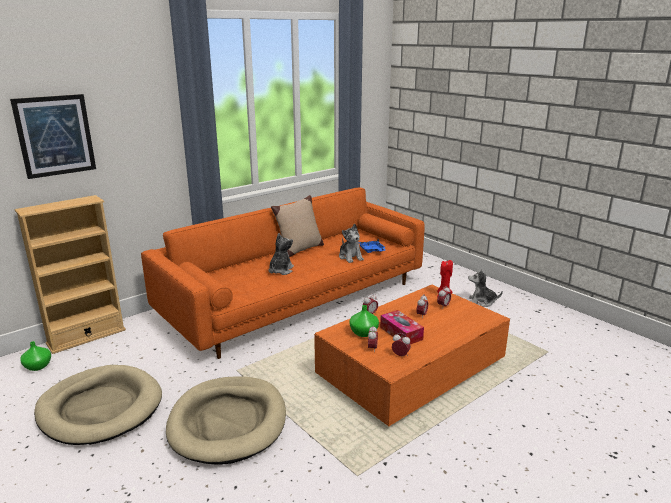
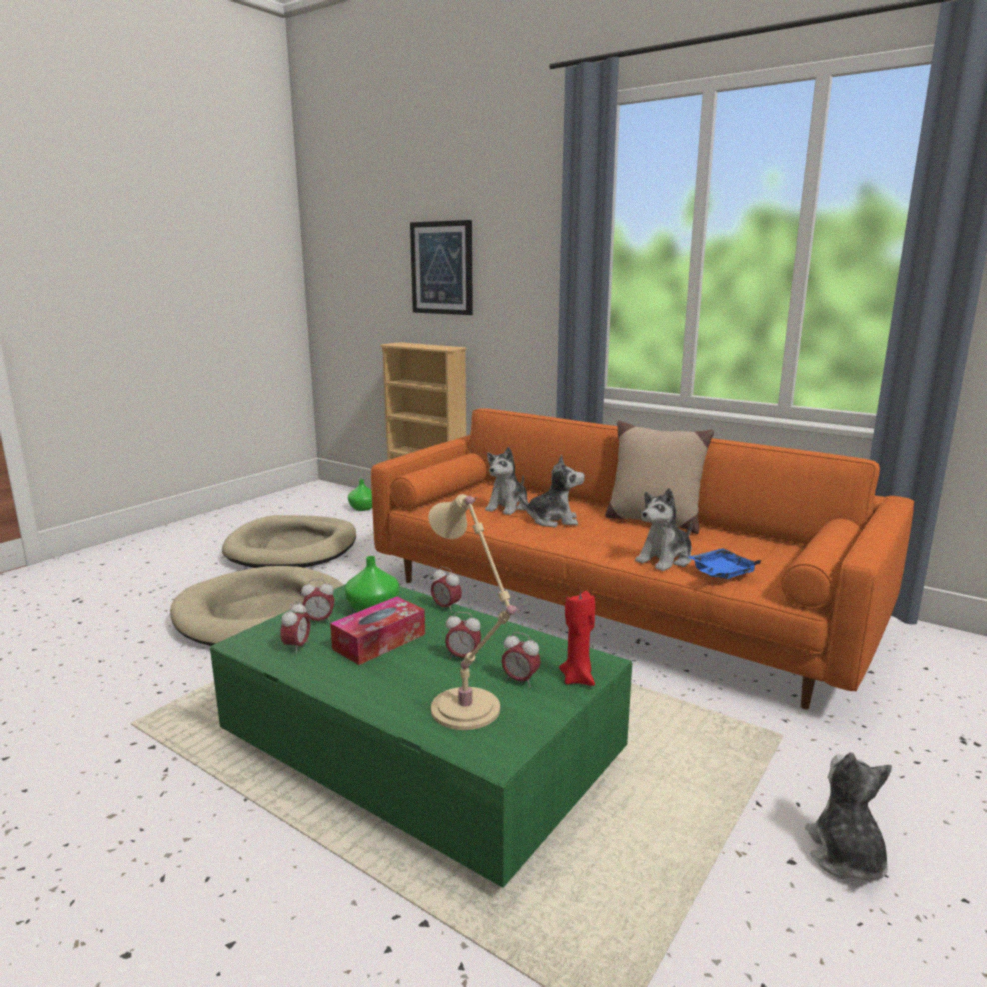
camera: 75 degrees right, 5 degrees down
orange coffee table [314,285,510,426] -> green coffee table [210,584,632,888]
none -> beige table lamp [429,494,520,730]
none -> plush toy [485,447,528,515]

